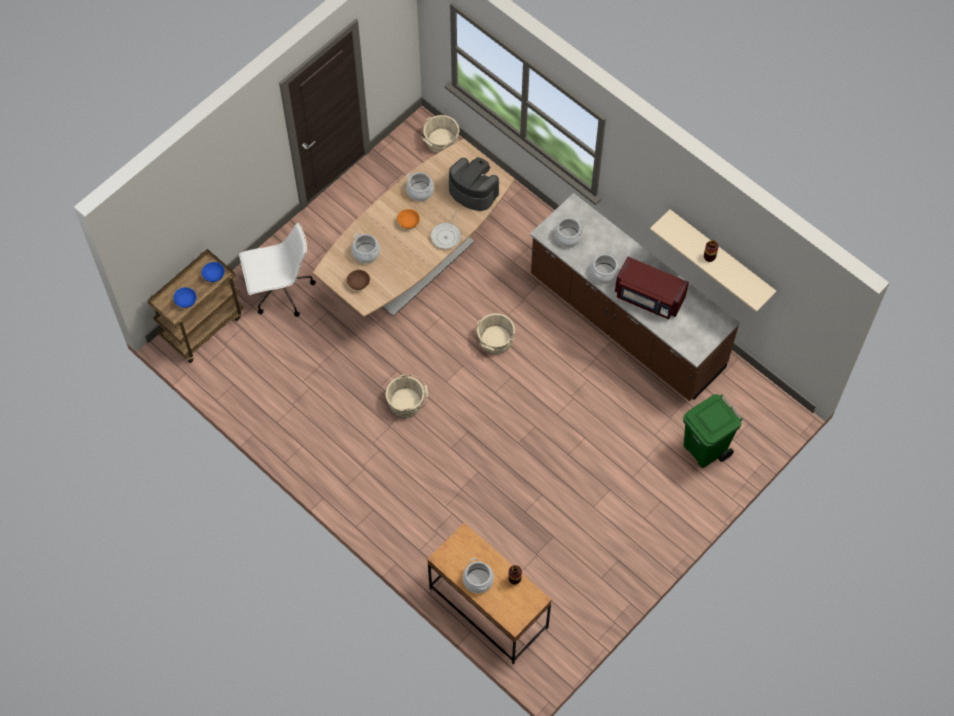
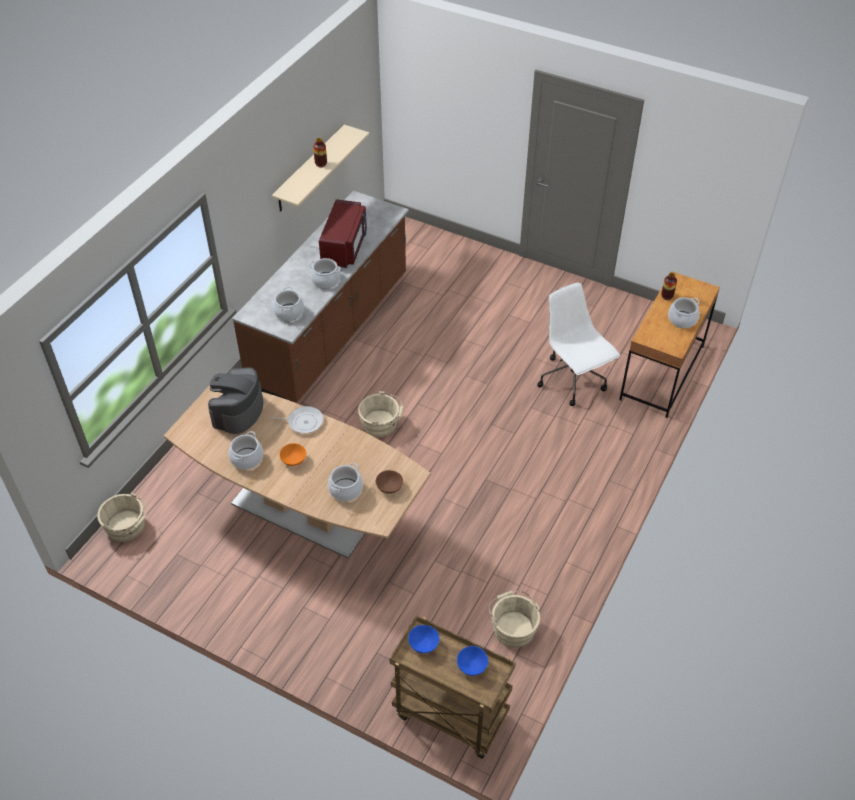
camera: 105 degrees left, 15 degrees down
white office chair [239,222,316,317] -> white office chair moved to [537,283,620,406]
beige bucket [386,374,429,418] -> beige bucket moved to [489,591,540,648]
green trash can [683,394,743,468] -> none

